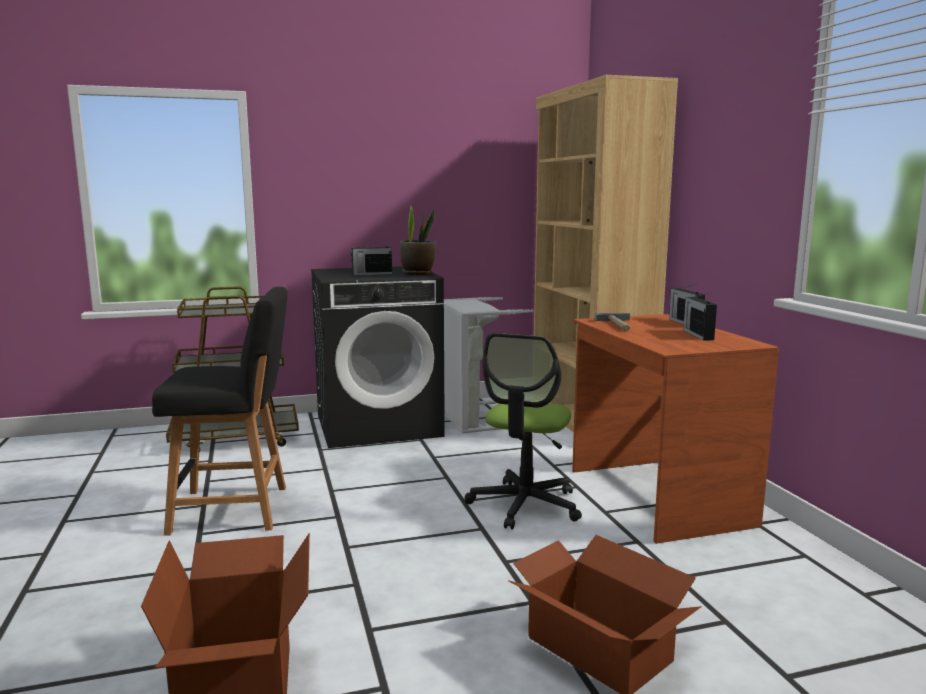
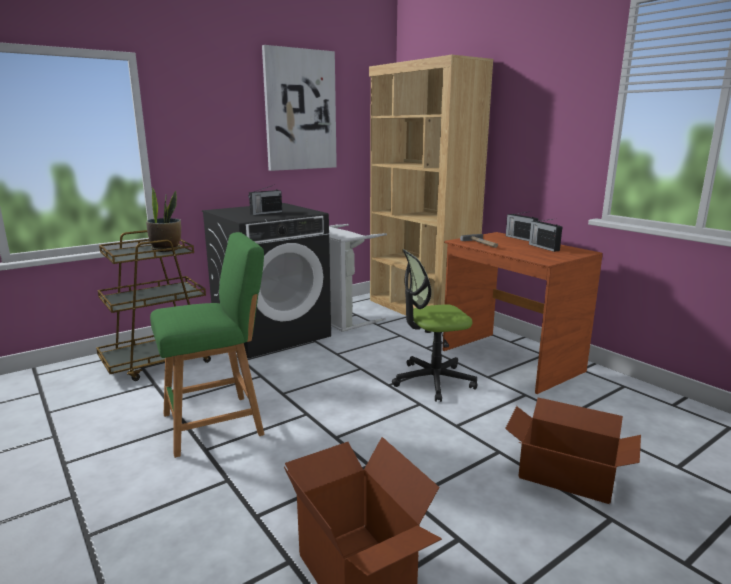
camera: 20 degrees left, 5 degrees up
black stool [152,287,287,536] -> green stool [150,232,265,458]
potted plant [400,205,436,275] -> potted plant moved to [146,187,181,252]
office chair [464,333,582,530] -> office chair turned 75 degrees clockwise [392,249,477,402]
none -> picture [262,45,337,171]

